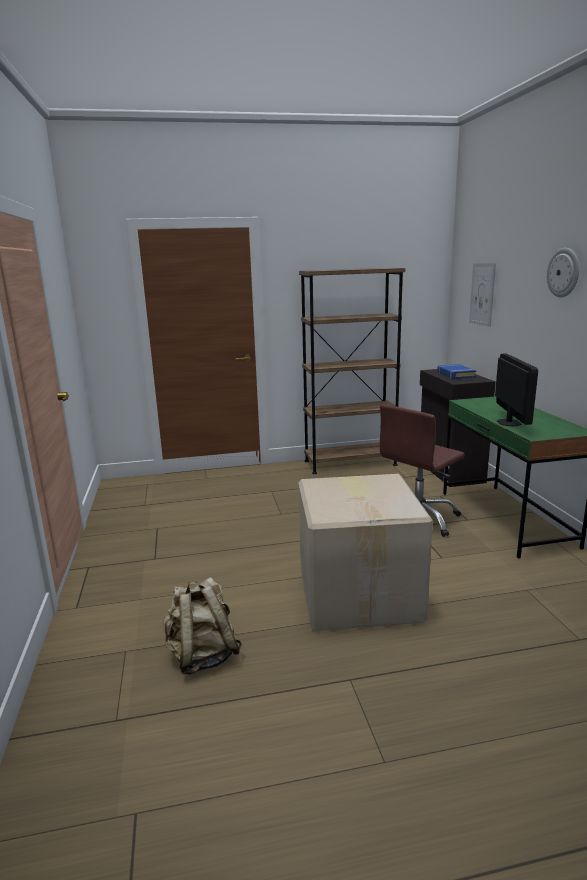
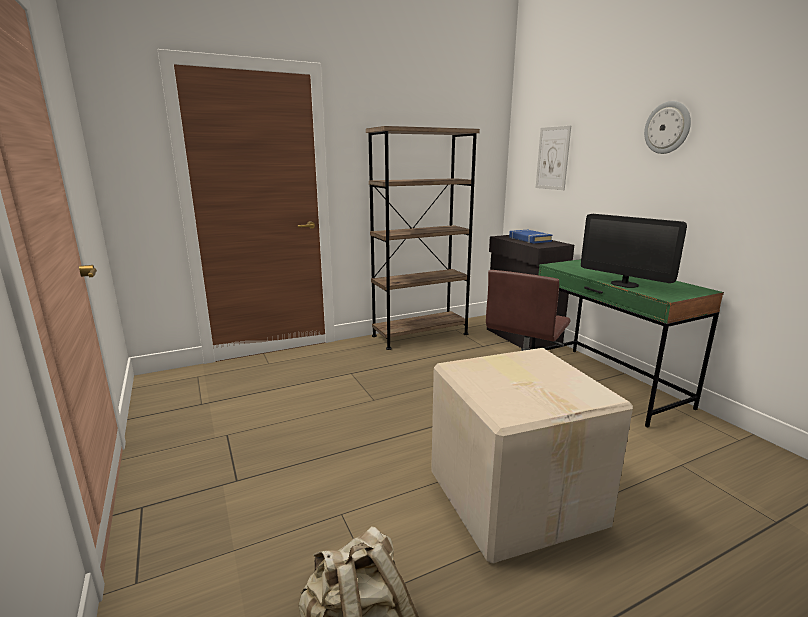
camera: 15 degrees left, 0 degrees up
monitor [495,354,538,426] -> monitor turned 150 degrees clockwise [581,214,687,288]

